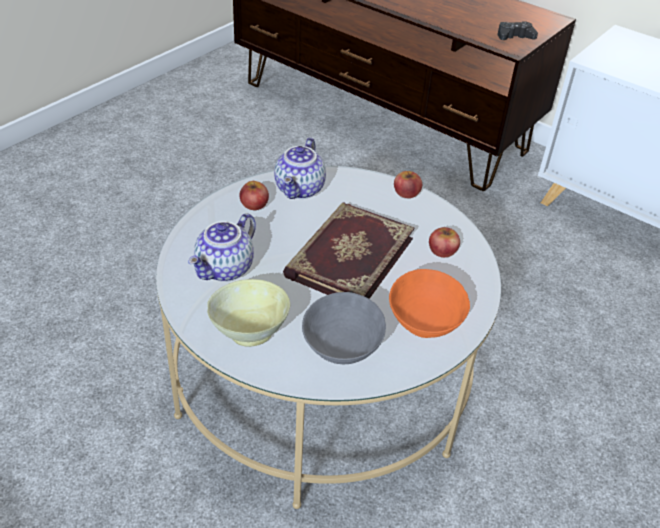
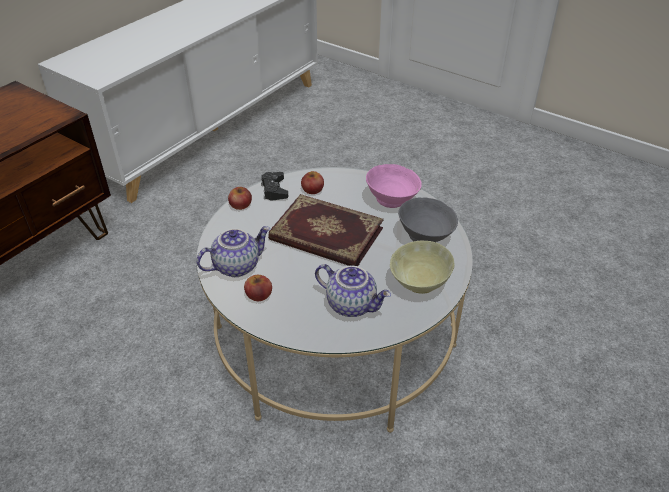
camera: 90 degrees left, 0 degrees up
teapot [274,137,326,199] -> teapot turned 45 degrees counterclockwise [196,226,270,277]
orange bowl [389,269,470,338] -> pink bowl [366,164,422,208]
black game controller [498,22,538,40] -> black game controller moved to [261,172,289,200]

